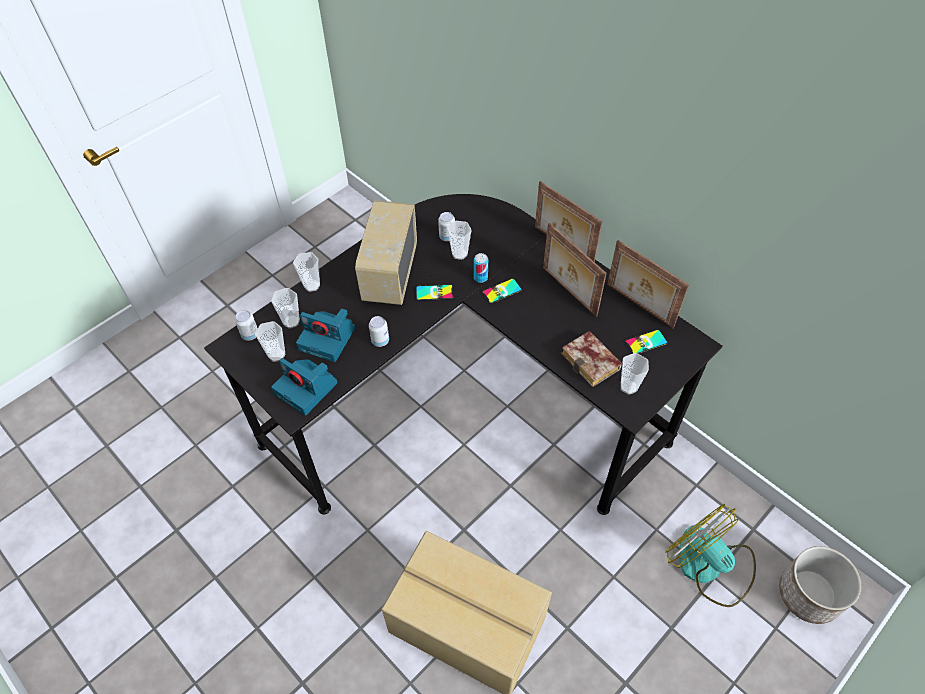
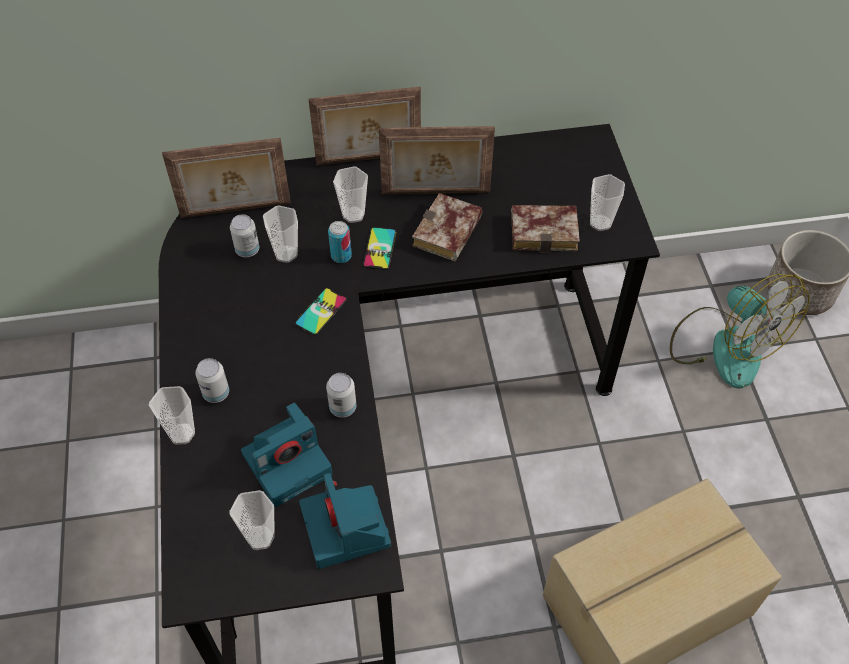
camera: 55 degrees left, 0 degrees up
can [235,310,258,341] -> can moved to [195,358,229,403]
cup [271,288,300,328] -> cup moved to [333,166,368,223]
camera [271,358,338,415] -> camera turned 90 degrees clockwise [299,473,391,569]
radio [355,200,417,305] -> none
picture frame [607,240,689,328] -> picture frame moved to [162,138,291,218]
phone [625,330,668,354] -> none
fan [665,504,756,607] -> fan turned 120 degrees counterclockwise [670,274,809,388]
none -> book [412,193,482,262]

